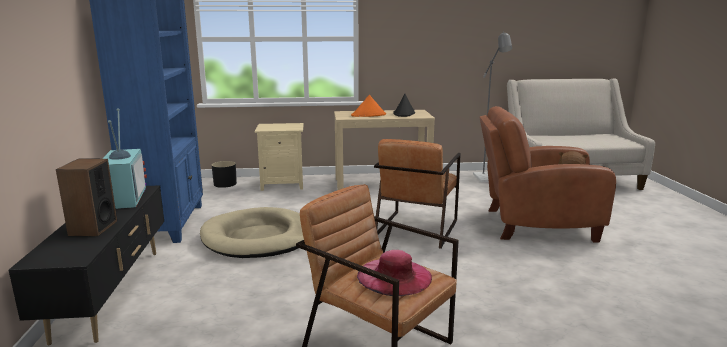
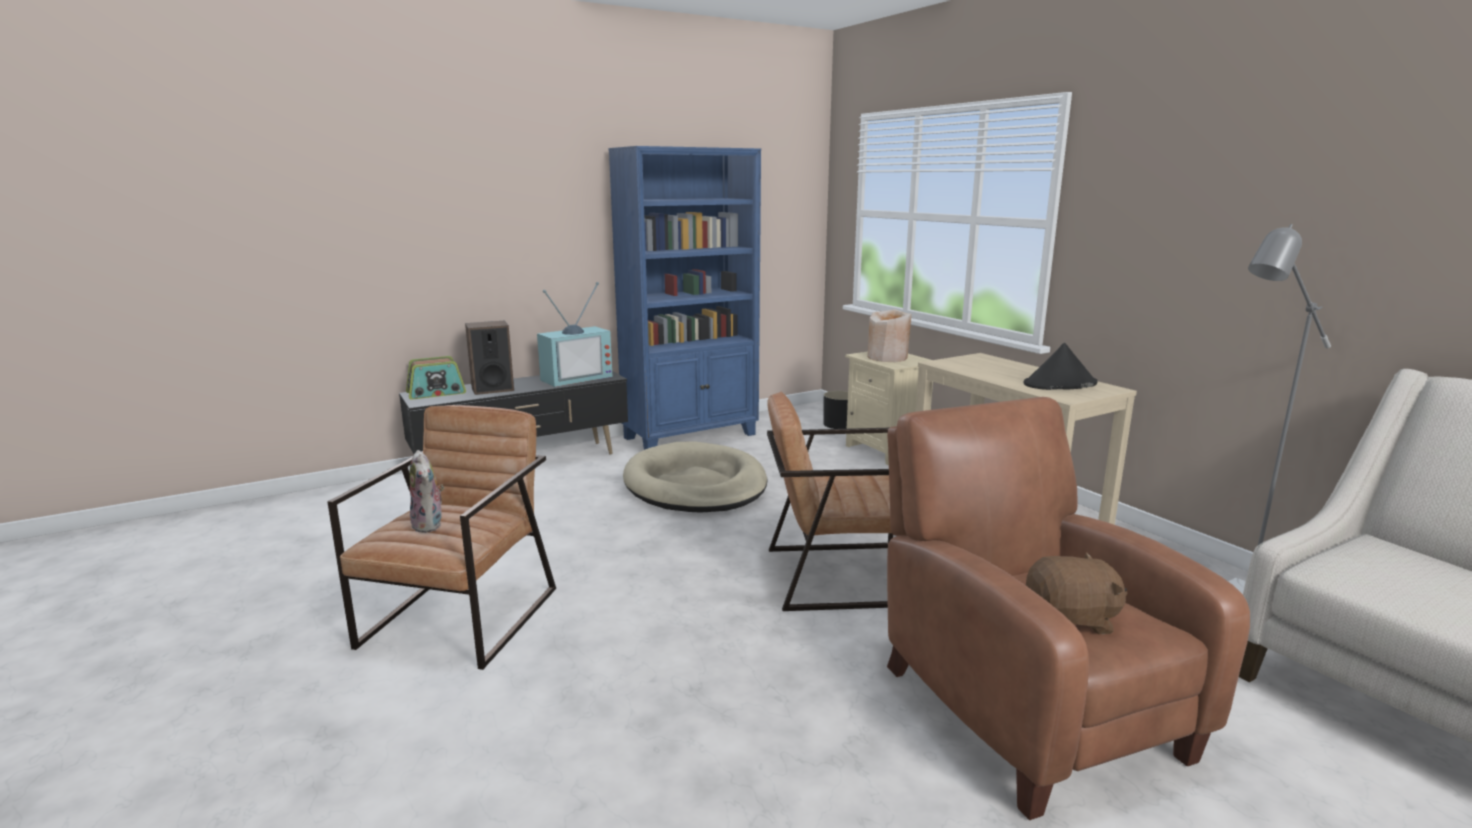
camera: 65 degrees right, 0 degrees up
orange hat [351,95,386,117] -> none
pink hat [357,250,432,296] -> plush toy [410,450,444,533]
none -> radio [406,356,466,400]
none -> beige vase [867,309,912,362]

